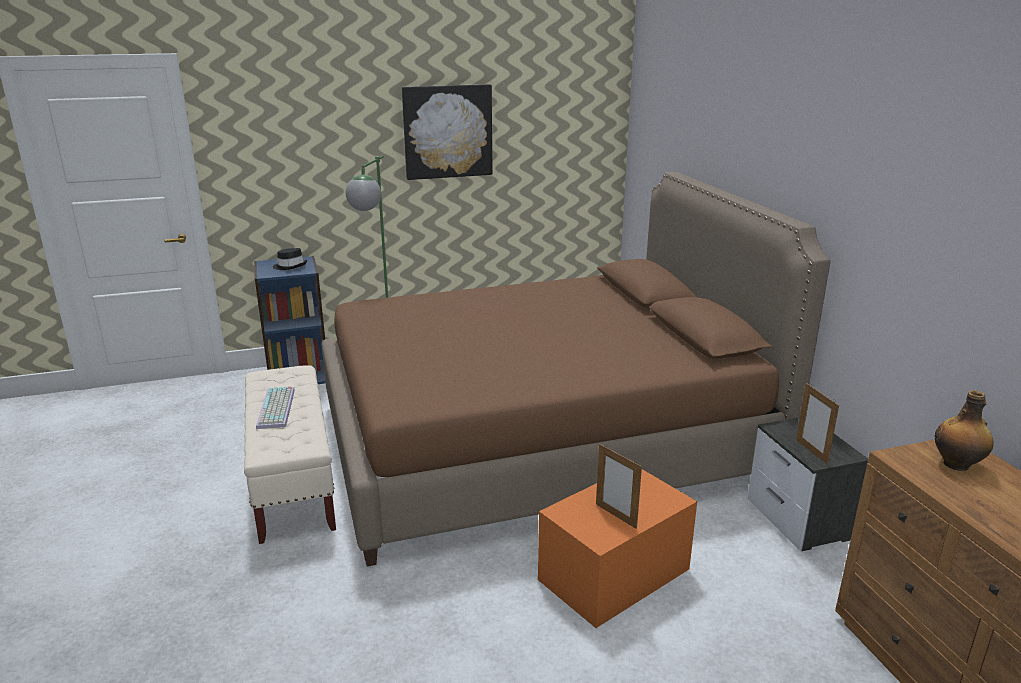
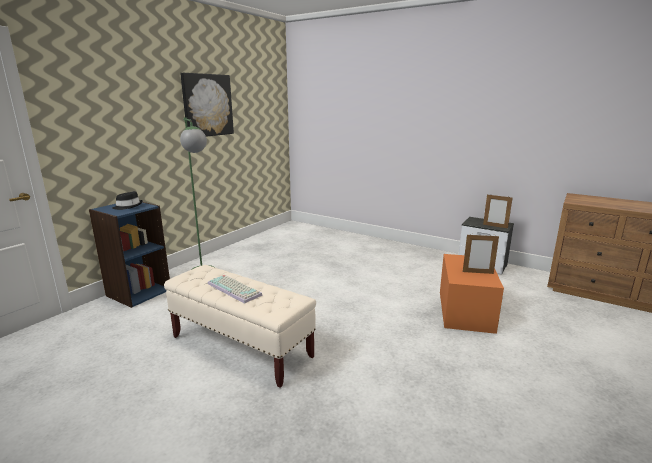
camera: 40 degrees left, 5 degrees down
brown bed [321,172,831,567] -> none
bottle [935,390,994,471] -> none

